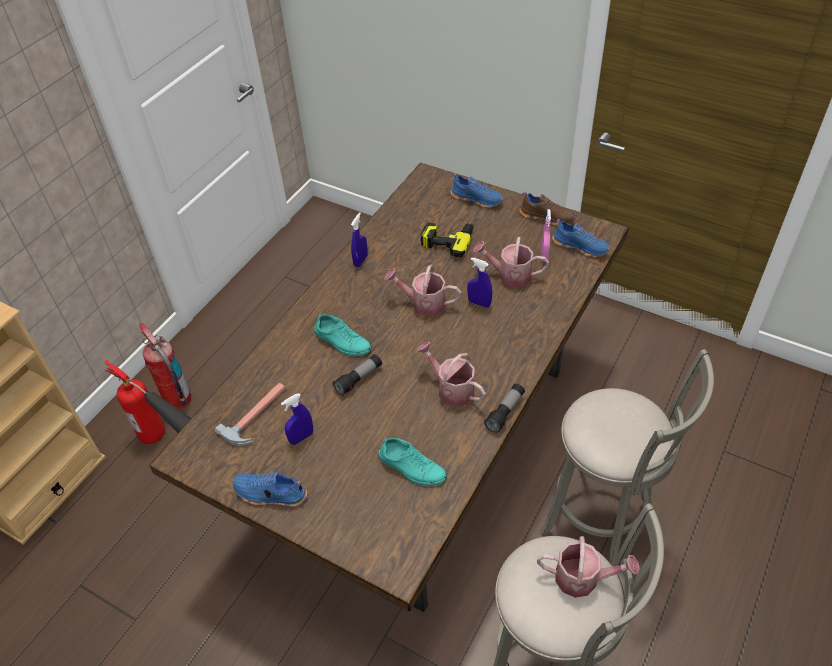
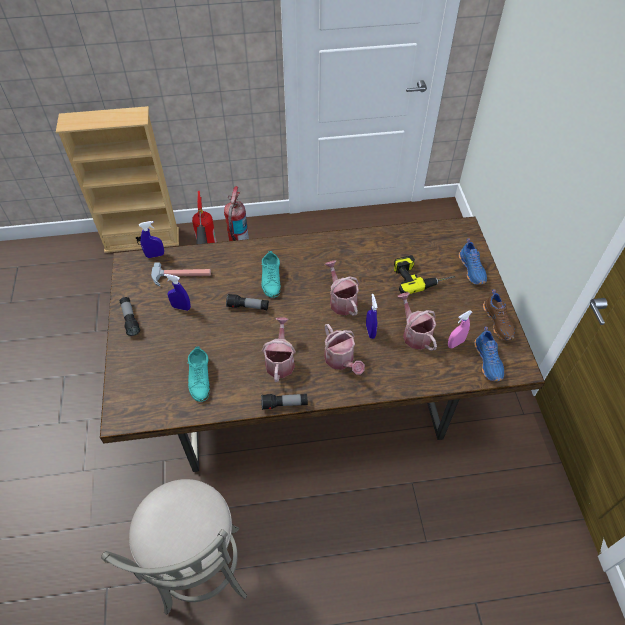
camera: 50 degrees right, 5 degrees up
blue shoe [233,471,308,507] -> flashlight [120,297,140,336]
blue spray bottle [351,212,368,267] -> blue spray bottle moved to [139,221,164,258]
watering can [537,536,640,598] -> watering can moved to [324,324,365,375]
grey stool [540,349,714,567] -> none

